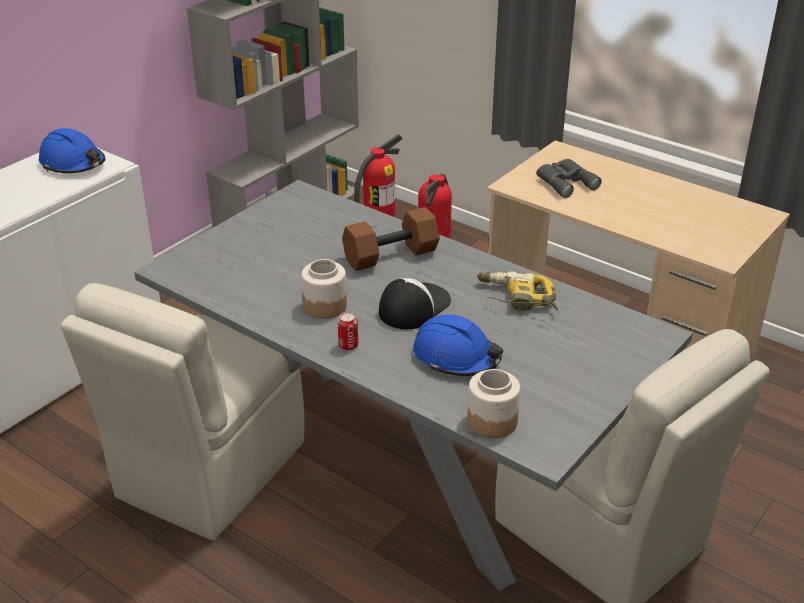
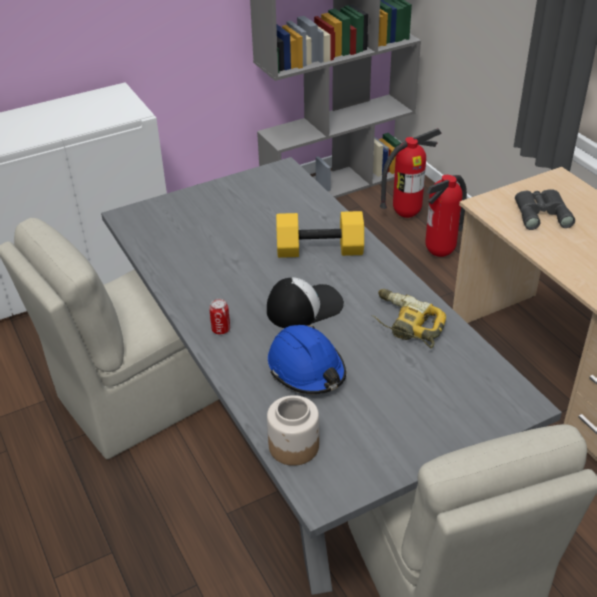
camera: 25 degrees right, 5 degrees up
blue hard hat [39,128,106,174] -> none
jar [301,259,347,319] -> none
brown dumbbell [342,207,440,271] -> yellow dumbbell [276,211,364,258]

